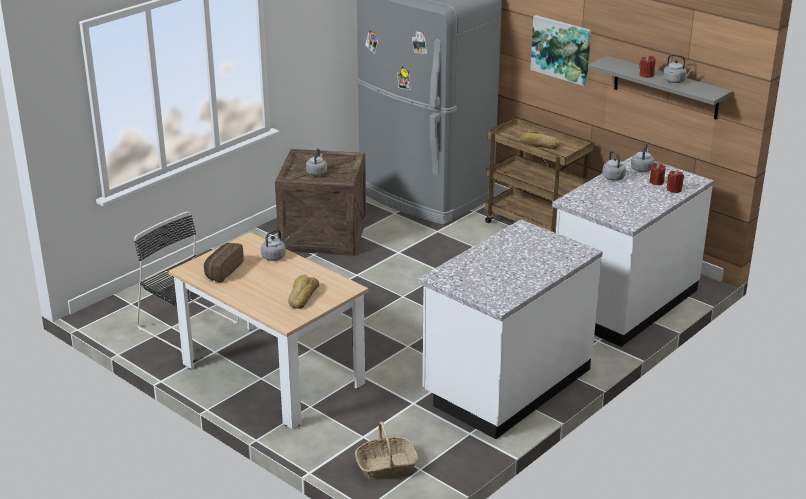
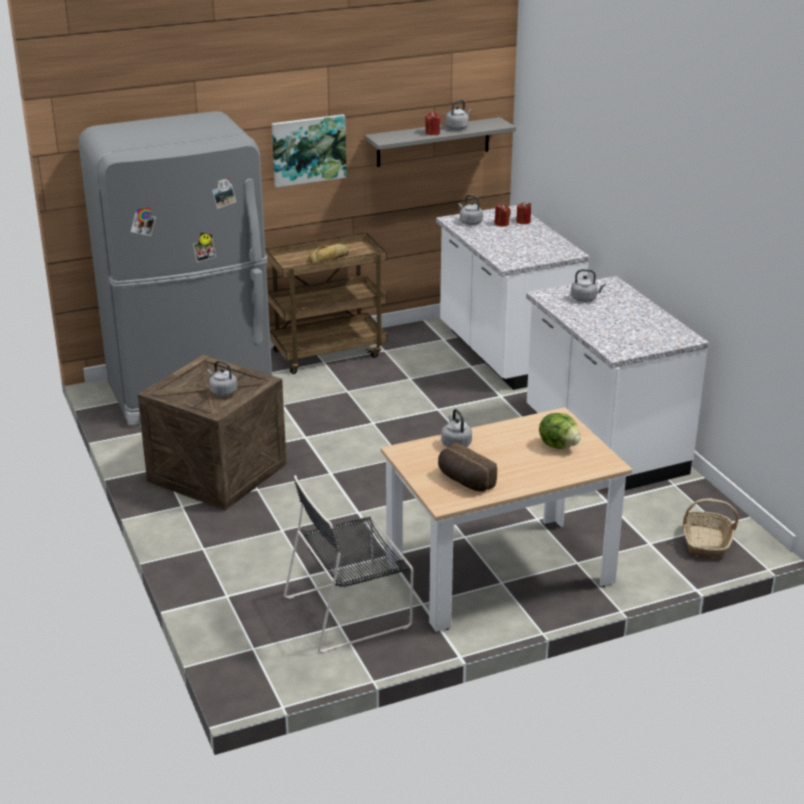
camera: 65 degrees left, 0 degrees up
bread [288,275,319,309] -> lettuce [539,413,581,449]
grey kettle [602,151,626,181] -> grey kettle moved to [571,269,606,302]

